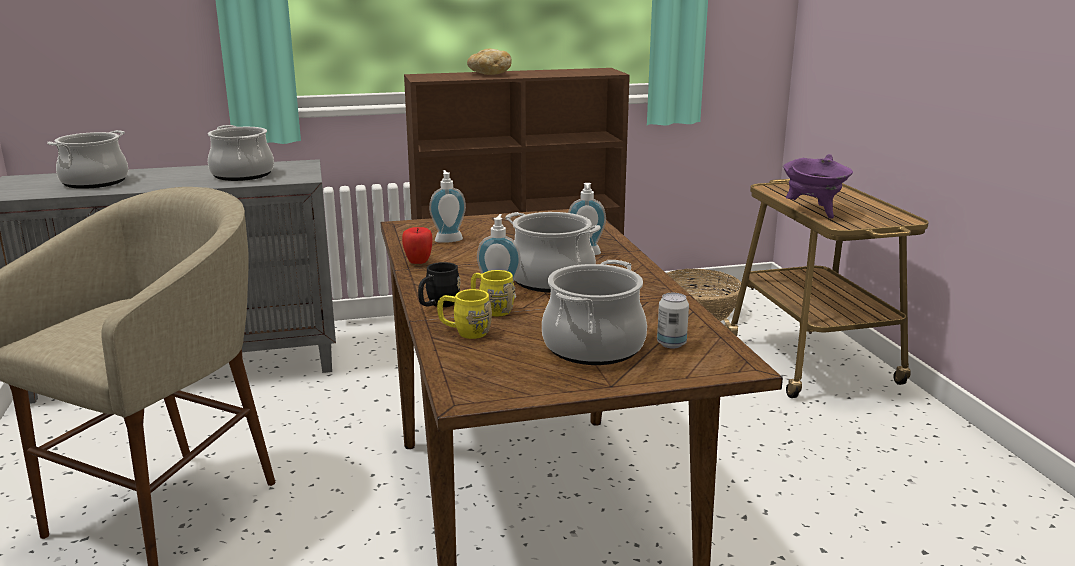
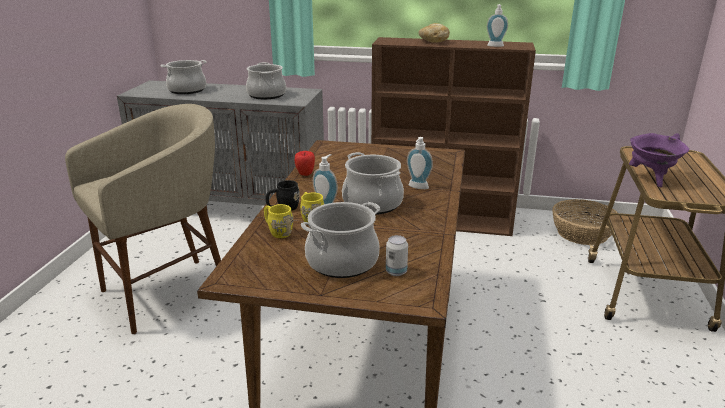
camera: 25 degrees right, 5 degrees up
soap dispenser [429,170,466,243] -> soap dispenser moved to [487,4,508,47]

